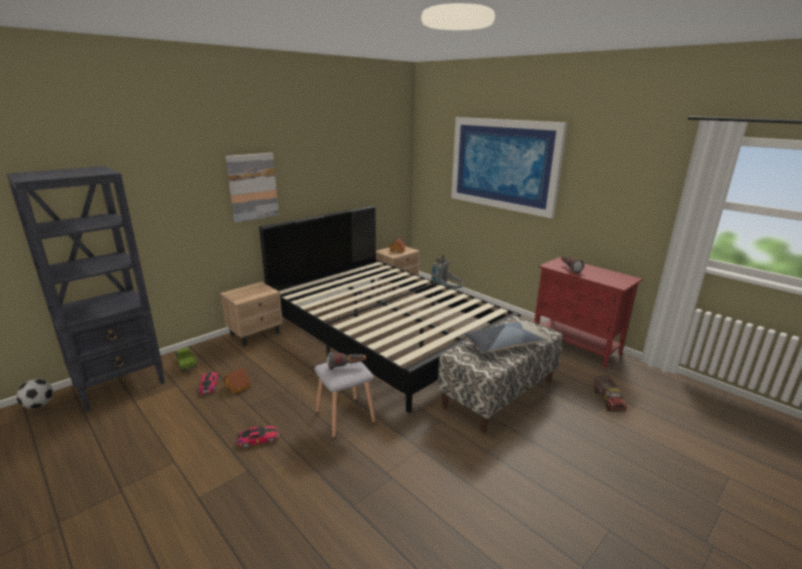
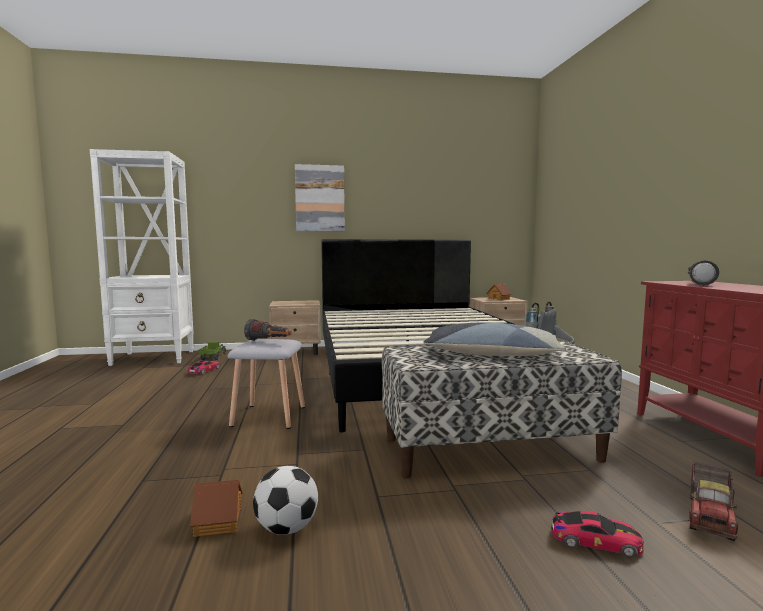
camera: 35 degrees right, 15 degrees down
black bookcase [6,166,165,412] -> white bookcase [90,149,194,366]
football [17,379,53,409] -> football moved to [253,466,318,535]
toy house [223,368,251,394] -> toy house moved to [190,480,243,537]
toy car [237,426,279,448] -> toy car moved to [551,511,644,558]
picture [451,117,567,218] -> none

